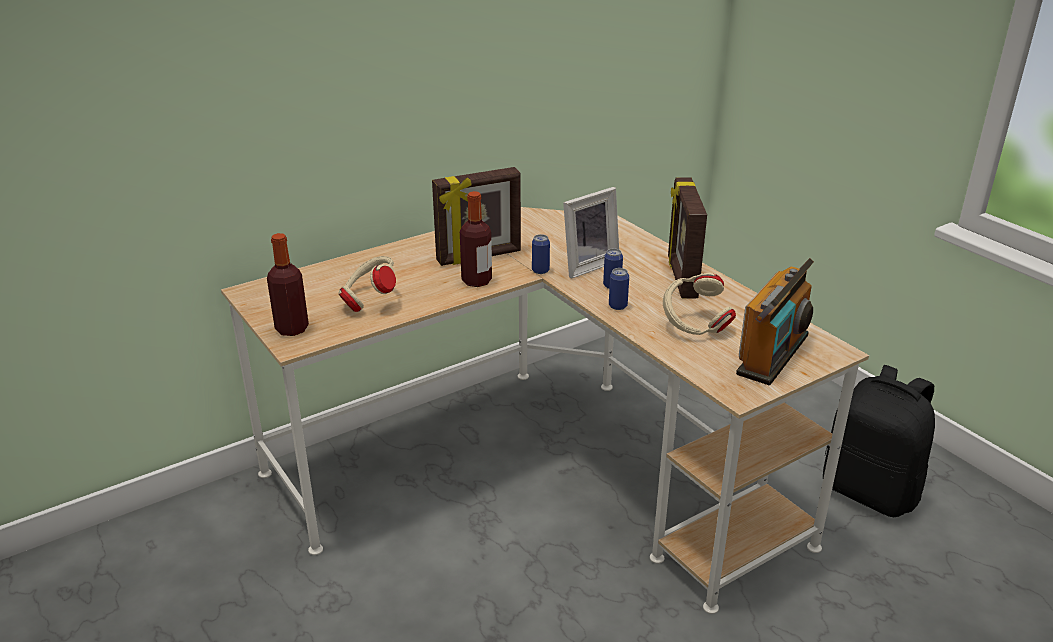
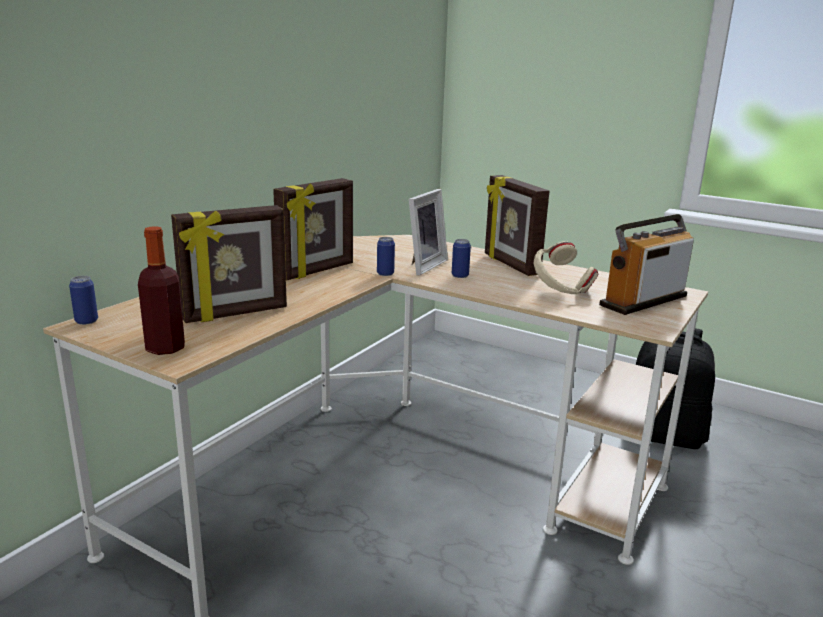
camera: 25 degrees left, 10 degrees down
beige headphones [338,256,396,312] -> picture frame [171,205,287,323]
bottle [460,191,492,287] -> none
can [609,268,629,310] -> can moved to [69,276,98,325]
radio [736,258,814,386] -> radio turned 135 degrees counterclockwise [599,214,694,315]

